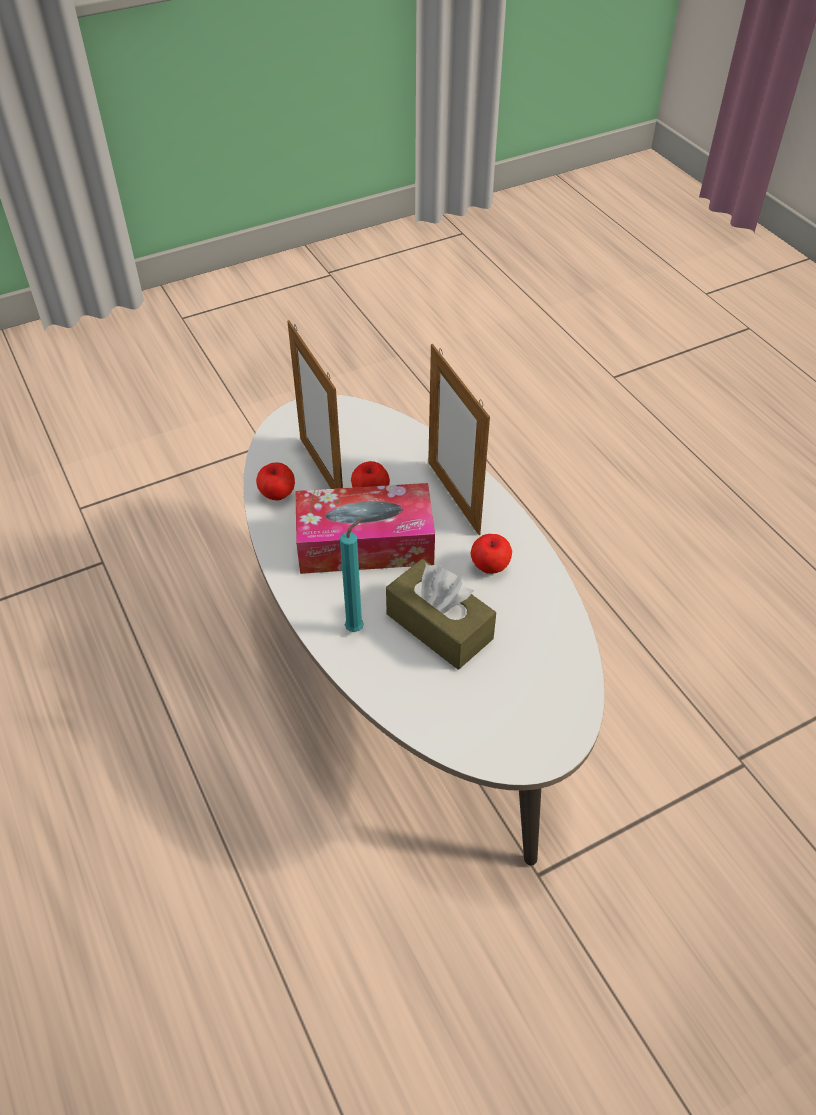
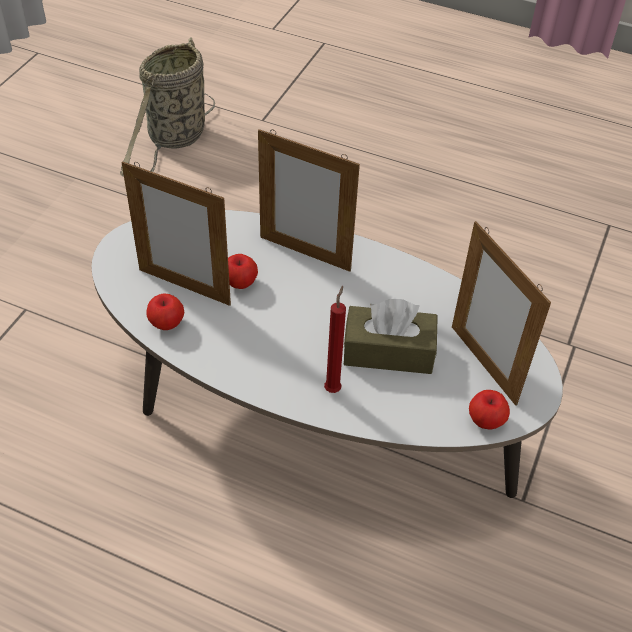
camera: 40 degrees left, 0 degrees up
tissue box [295,483,435,574] -> none
turquoise candle [340,518,364,632] -> red candle [324,286,346,393]
apple [471,534,512,574] -> apple moved to [469,390,510,430]
none -> basket [120,37,215,177]
none -> picture frame [452,221,551,406]

